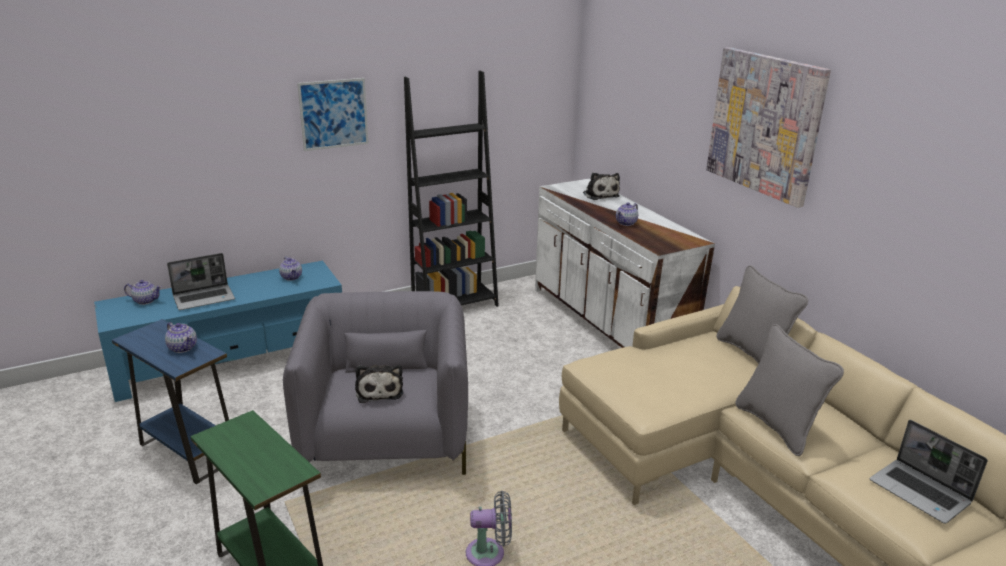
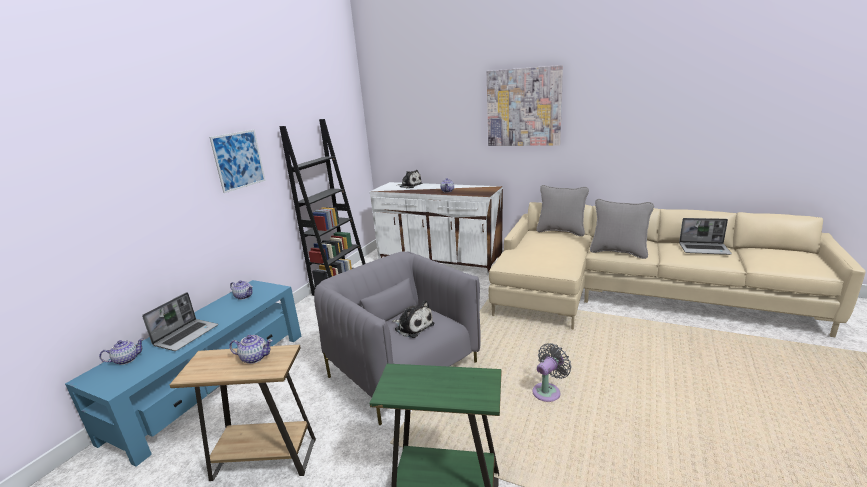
camera: 35 degrees left, 5 degrees down
blue side table [112,319,229,484] -> brown side table [170,345,316,481]

